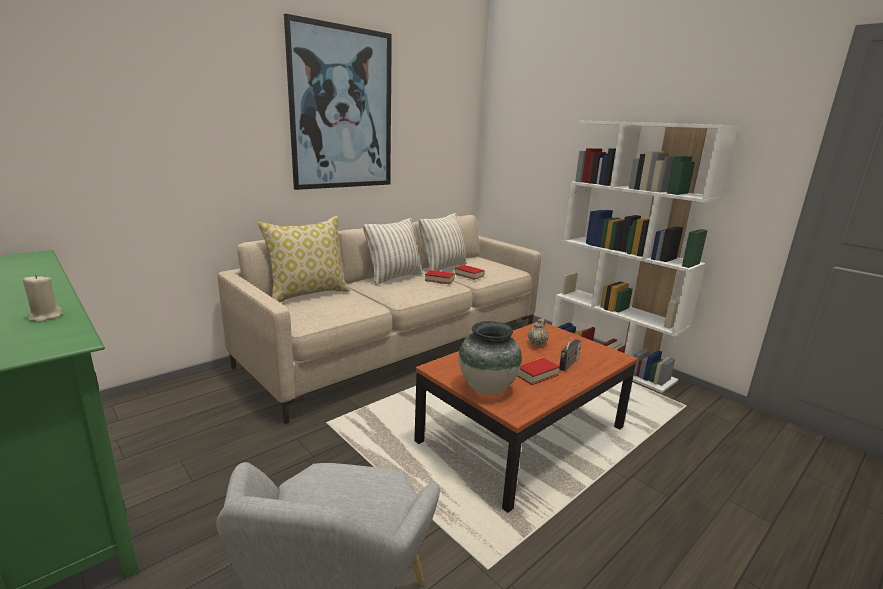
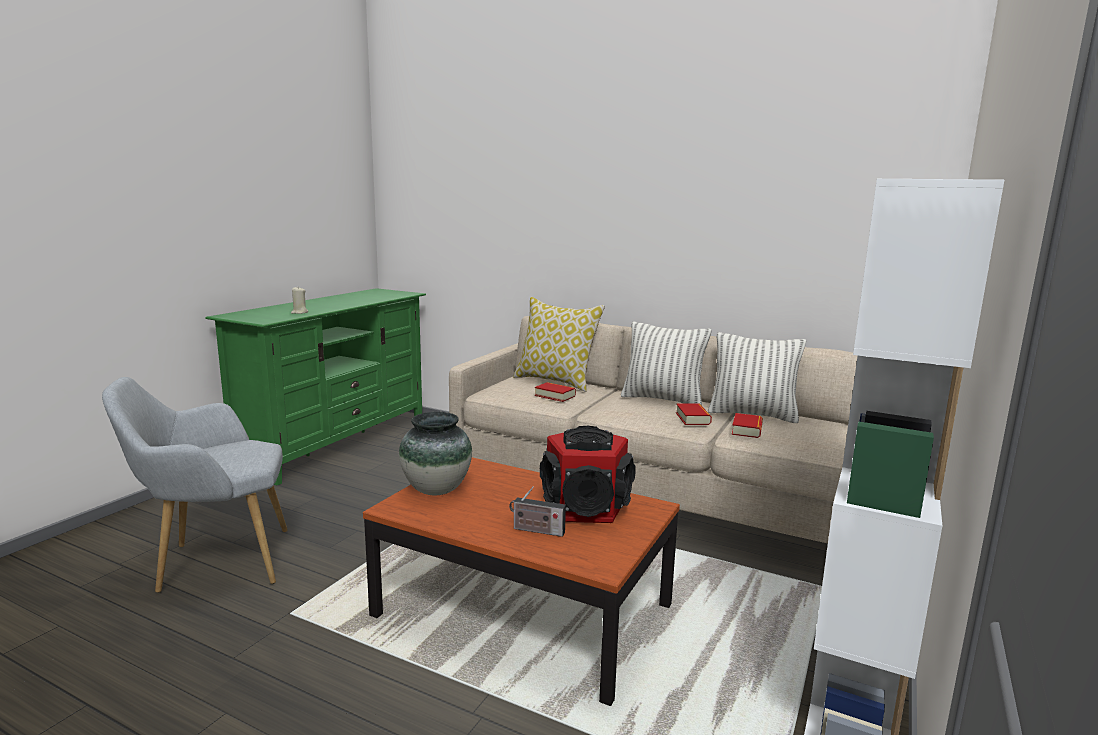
camera: 70 degrees right, 5 degrees down
picture [284,14,392,190] -> none
book [517,357,560,385] -> book moved to [535,382,576,402]
beige teapot [528,317,549,347] -> speaker [540,426,635,523]

